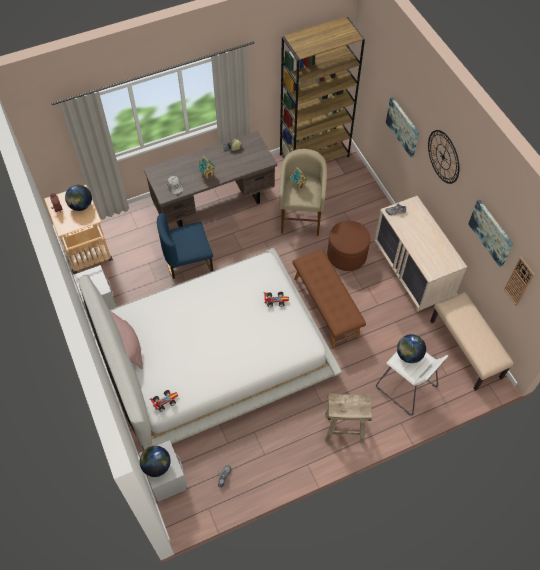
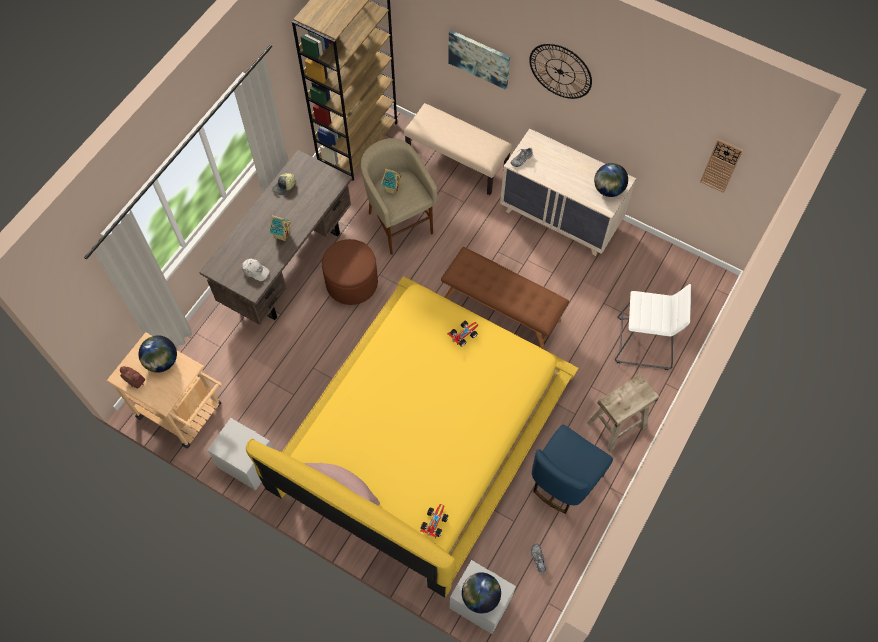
camera: 35 degrees left, 5 degrees up
white bed [78,248,343,450] -> yellow bed [246,276,579,598]
blue chair [157,213,213,279] -> blue chair moved to [532,425,613,514]
brown ottoman [327,221,370,271] -> brown ottoman moved to [322,239,378,305]
globe [397,334,426,363] -> globe moved to [594,163,628,197]
beige bench [430,292,514,391] -> beige bench moved to [403,103,512,195]
picture [468,200,513,267] -> none

